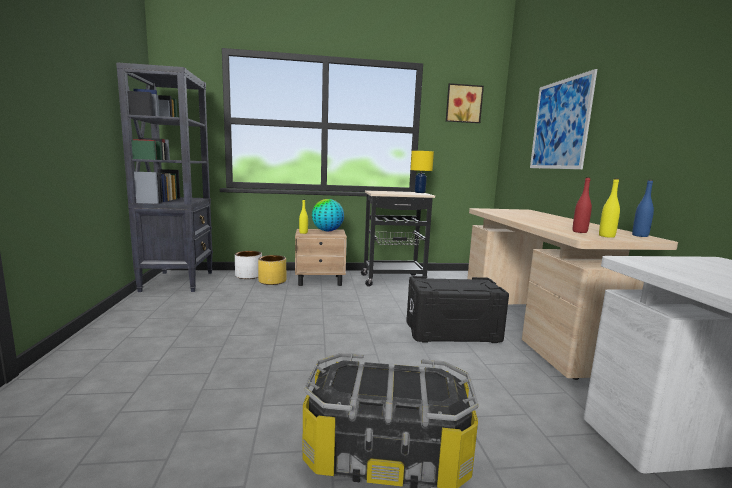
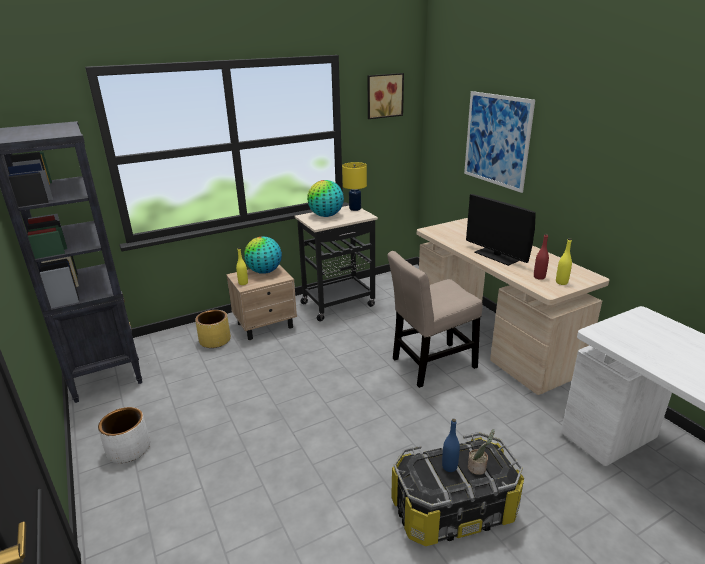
camera: 20 degrees left, 15 degrees up
white planter [235,251,262,279] -> white planter moved to [98,407,150,463]
black storage box [406,276,509,343] -> beige chair [387,251,483,388]
blue bottle [632,180,654,237] -> blue bottle moved to [442,418,460,472]
none -> globe [307,180,344,217]
none -> monitor [466,194,536,266]
none -> potted plant [468,429,495,475]

